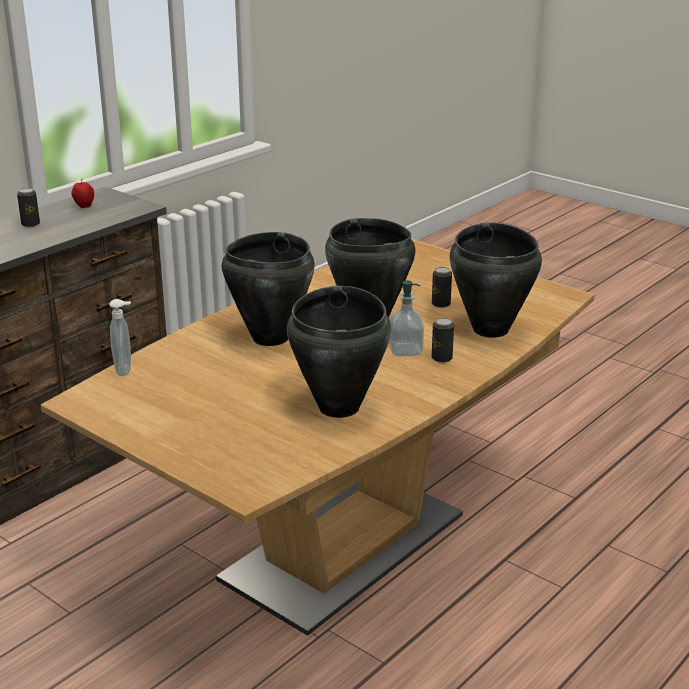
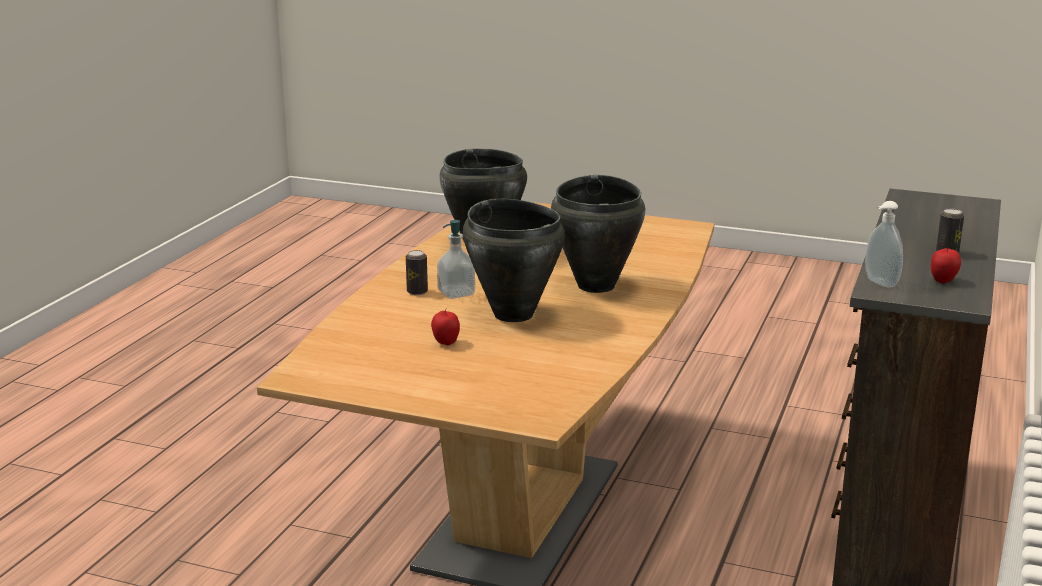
camera: 160 degrees right, 5 degrees down
soap dispenser [109,299,131,376] -> soap dispenser moved to [865,201,903,288]
can [432,267,452,308] -> apple [431,308,460,345]
black cooking pot [450,222,542,338] -> none

